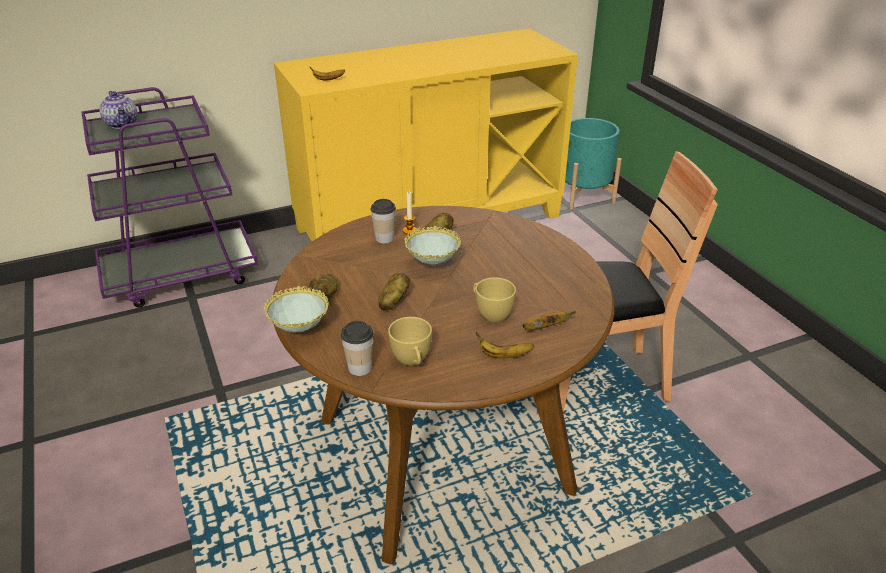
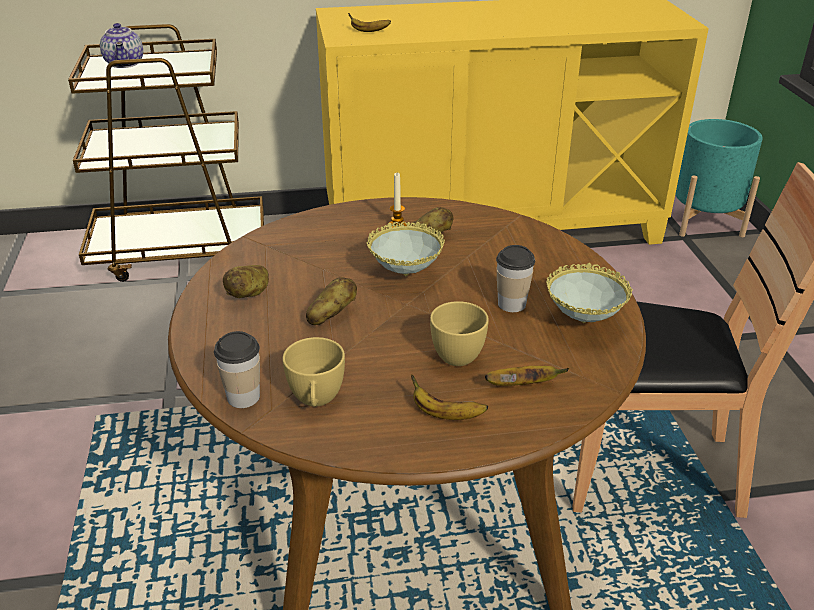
camera: 15 degrees right, 0 degrees up
purple cart [81,87,258,308] -> brown cart [68,24,264,282]
bowl [264,286,329,333] -> bowl moved to [546,263,633,323]
cup [371,199,396,243] -> cup moved to [496,245,535,312]

